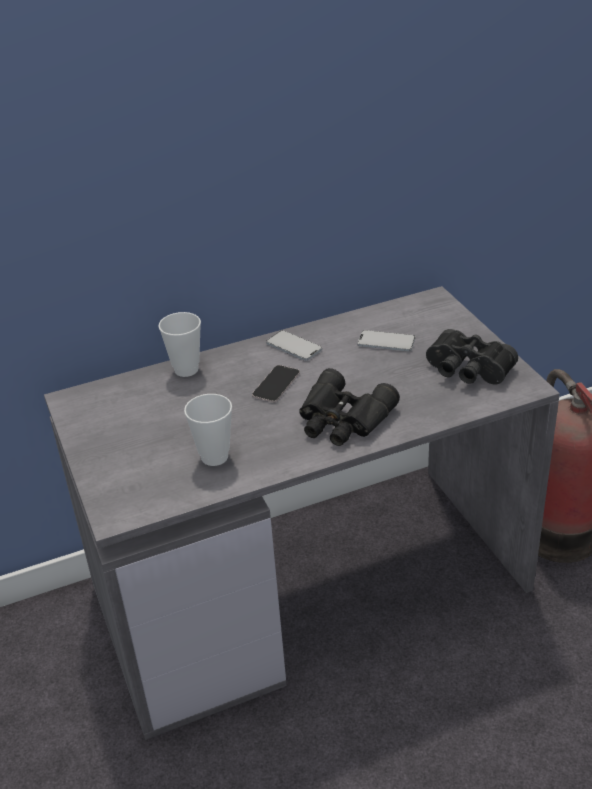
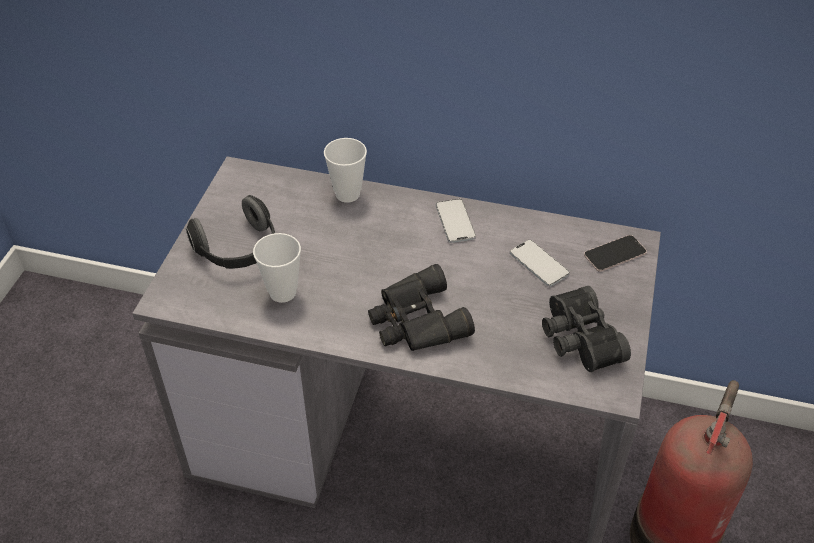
camera: 35 degrees right, 10 degrees up
phone [252,365,300,403] -> phone moved to [584,235,647,272]
none -> headphones [186,195,275,269]

